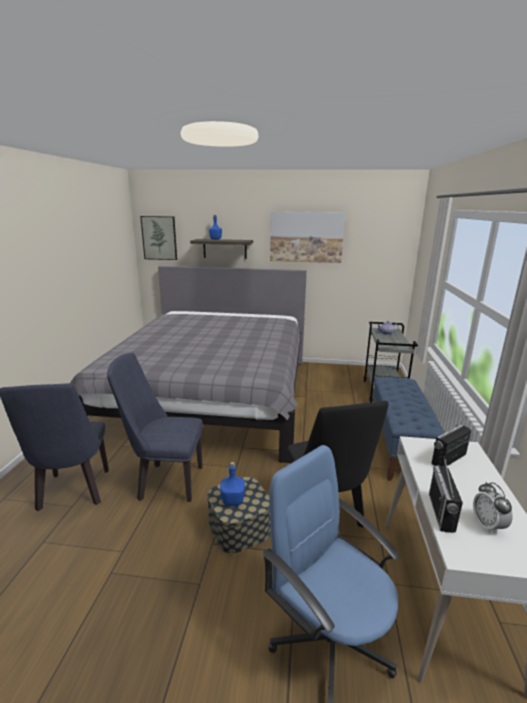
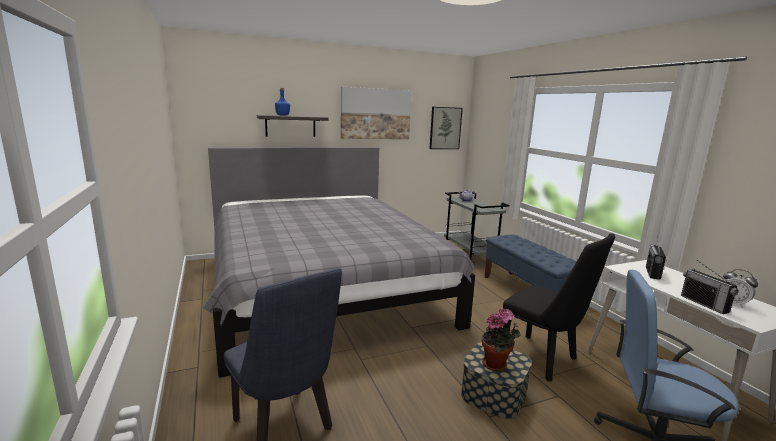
camera: 30 degrees left, 5 degrees down
blue chair [107,353,203,502] -> none
picture [140,216,177,260] -> picture moved to [430,107,463,149]
blue bottle [220,462,245,506] -> potted plant [482,308,521,371]

